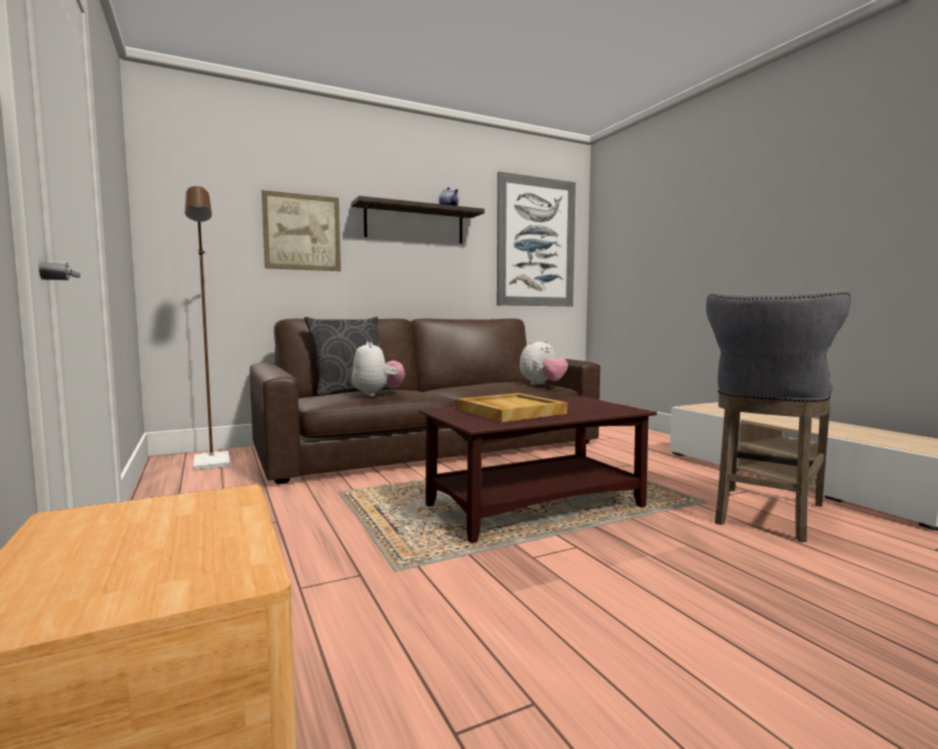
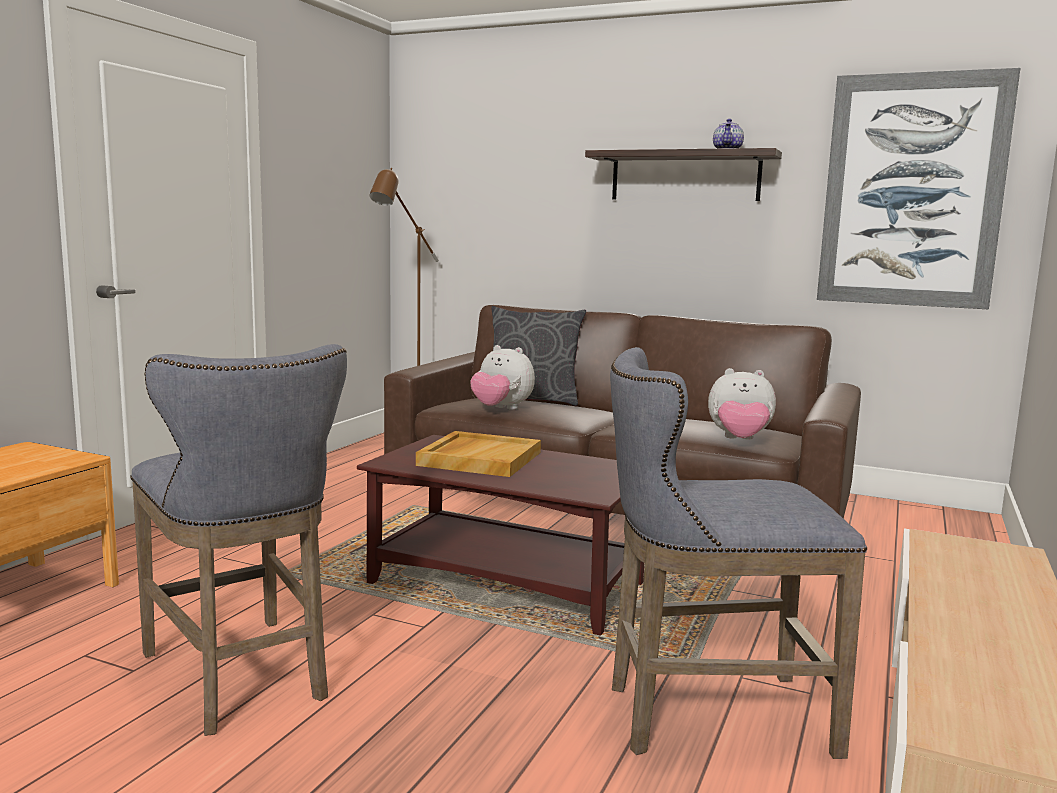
camera: 50 degrees right, 5 degrees up
picture [262,190,341,271] -> none
plush toy [352,342,405,396] -> plush toy turned 90 degrees clockwise [470,345,535,410]
none -> grey stool [130,344,347,736]

